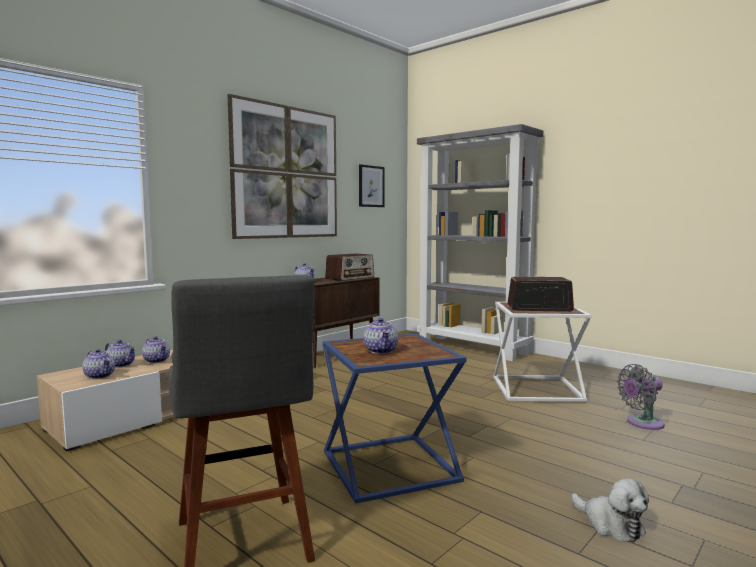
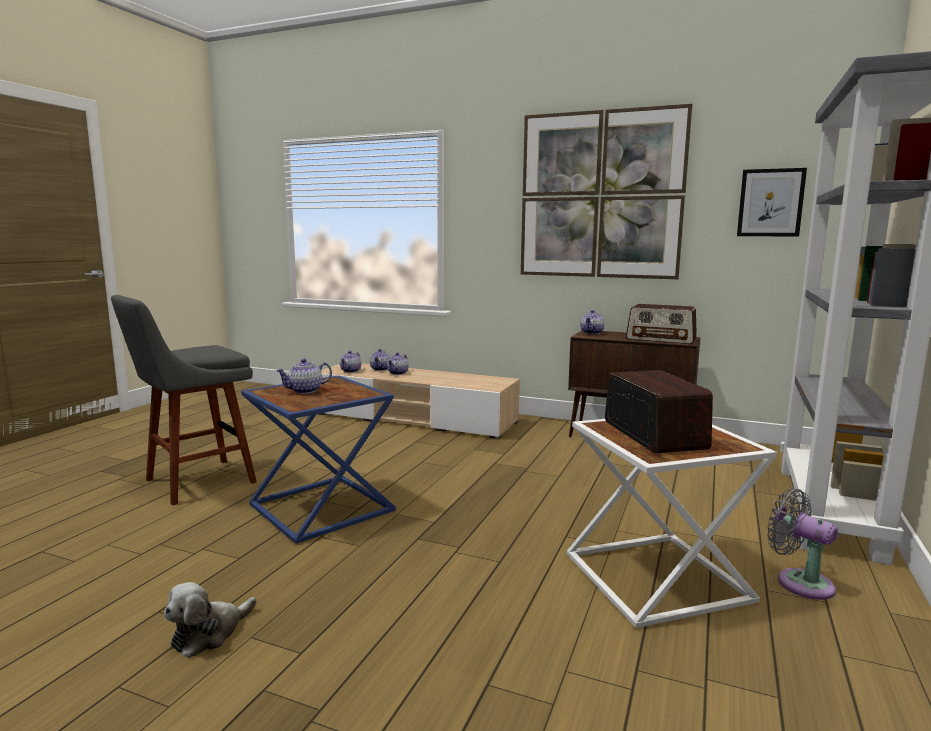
camera: 70 degrees right, 5 degrees up
grey fan [617,364,665,430] -> grey fan moved to [767,489,838,600]

